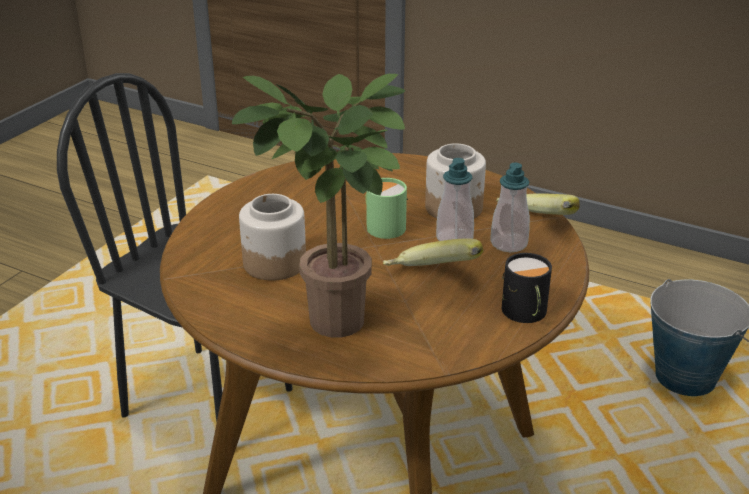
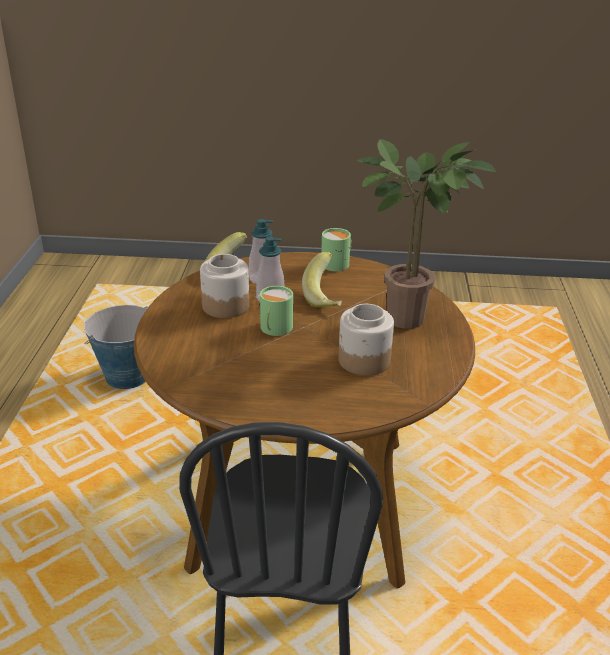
camera: 115 degrees left, 0 degrees up
black mug [502,253,552,323] -> green mug [321,228,352,271]

